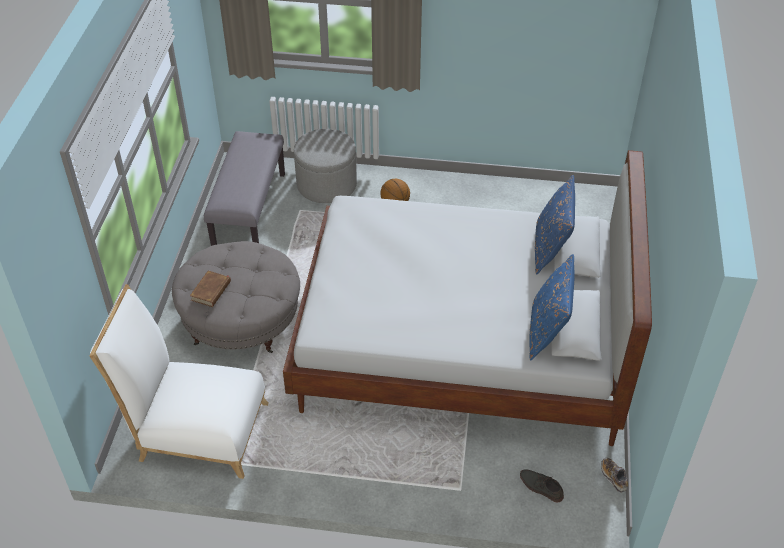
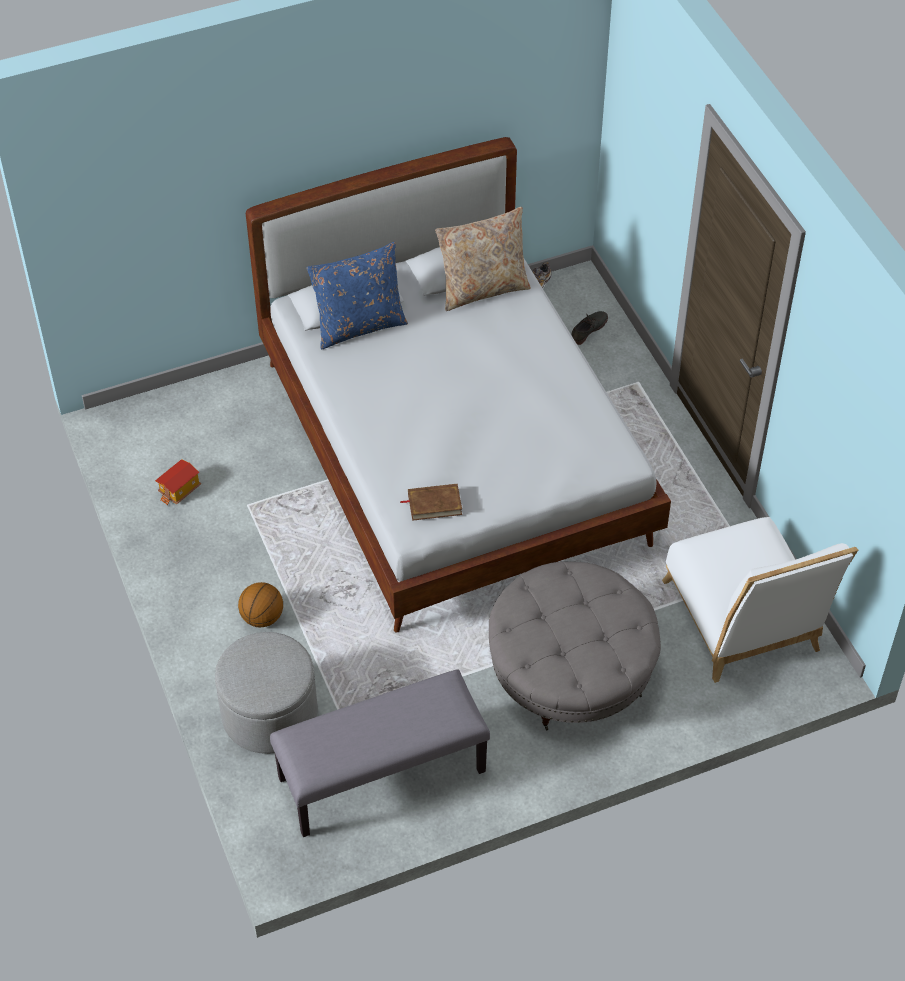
camera: 120 degrees left, 5 degrees up
brown book [190,271,231,307] -> brown book moved to [400,484,462,521]
grey shoe [520,469,564,503] -> grey shoe turned 150 degrees counterclockwise [572,311,608,345]
blue pillow [529,254,575,360] -> beige pillow [435,207,531,311]
none -> toy house [155,459,201,505]

